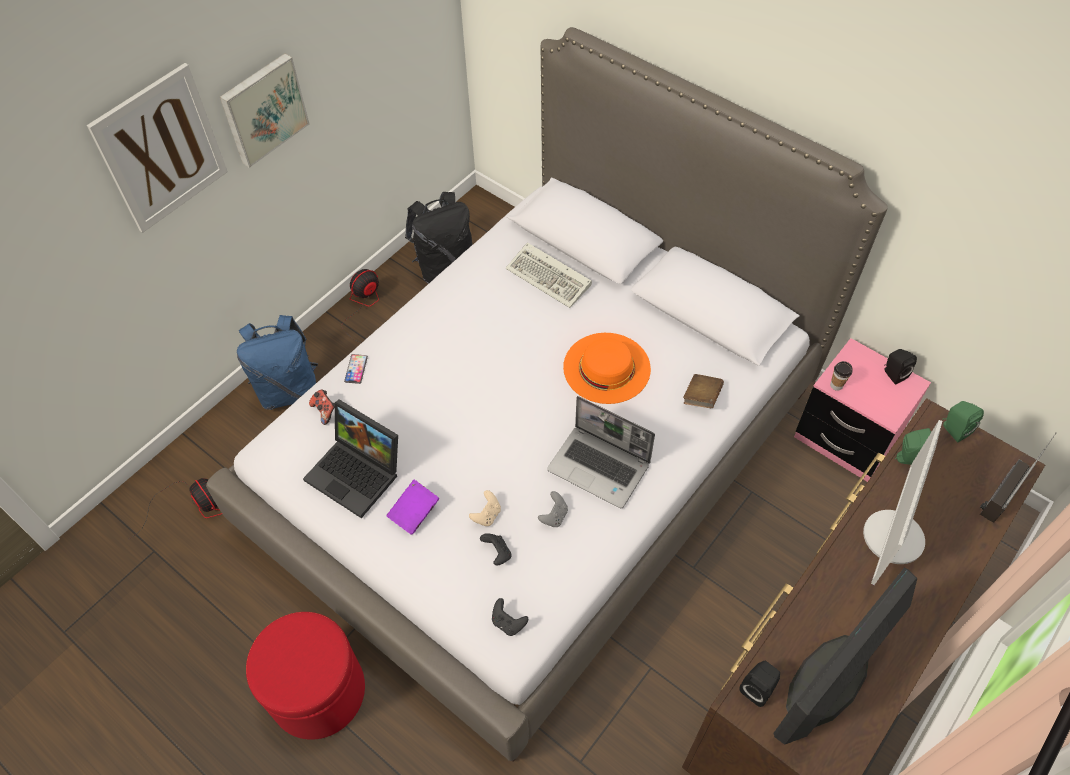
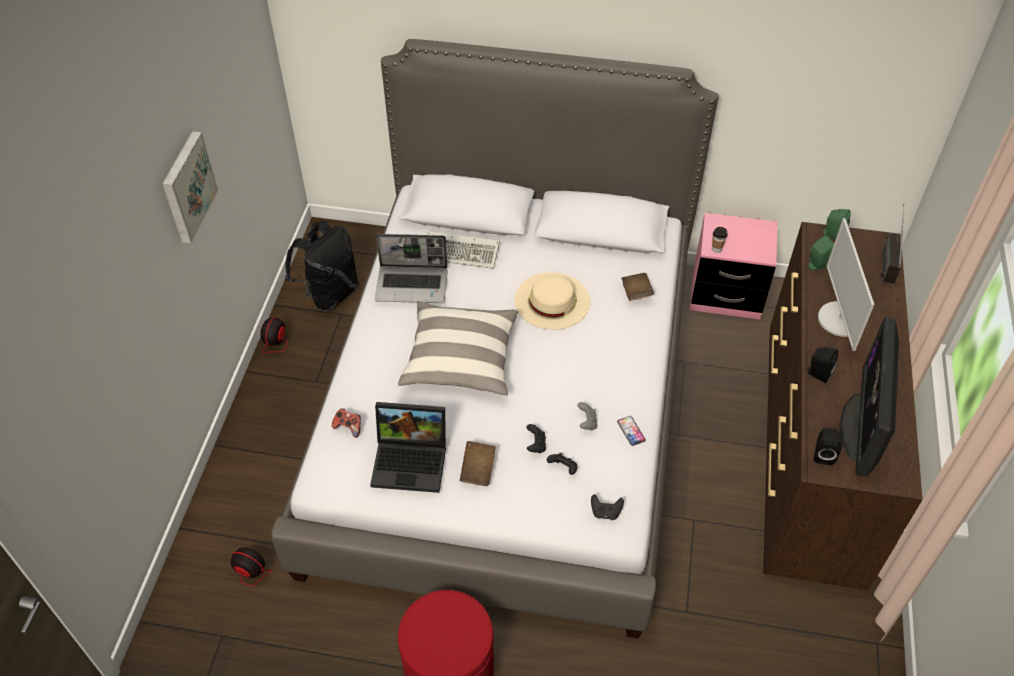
camera: 30 degrees left, 5 degrees down
picture [87,63,228,233] -> none
blue backpack [237,315,318,410] -> none
phone [344,354,368,384] -> phone moved to [617,416,646,446]
purple book [386,479,439,535] -> brown book [460,441,496,486]
beige game controller [469,490,501,526] -> black game controller [527,424,546,453]
laptop [547,396,655,508] -> laptop moved to [375,234,448,303]
orange hat [563,333,651,404] -> beige hat [515,272,590,330]
black speaker [885,349,917,385] -> black speaker moved to [805,348,838,383]
none -> pillow [398,300,519,396]

